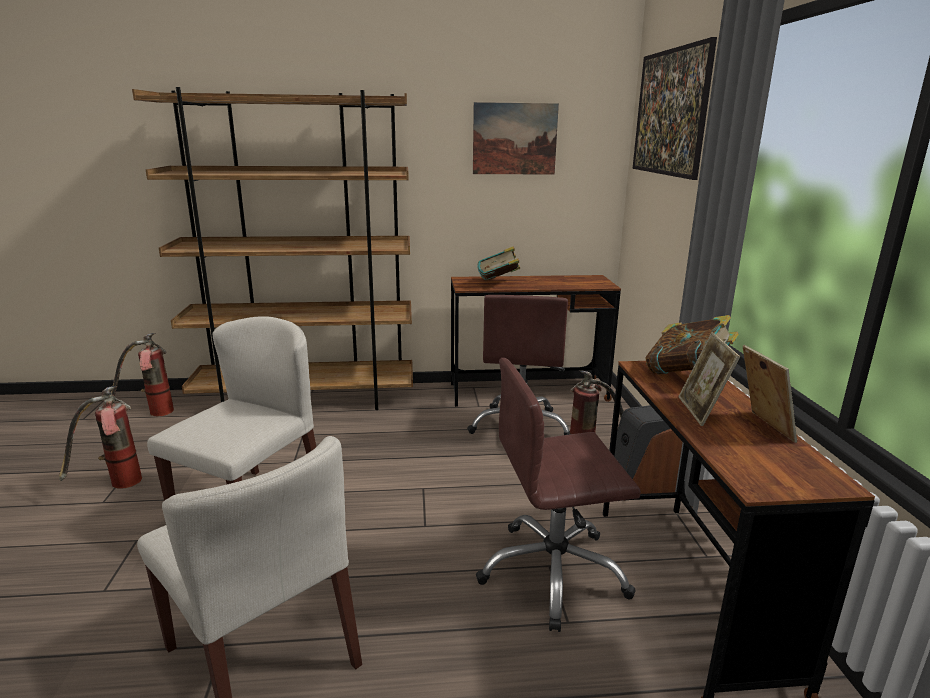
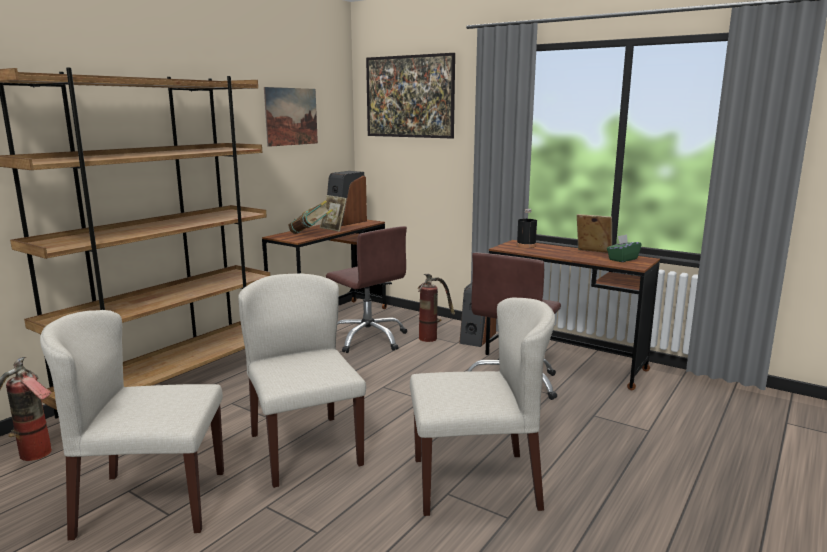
camera: 50 degrees left, 5 degrees down
fire extinguisher [59,386,142,489] -> beige chair [40,310,224,540]
book [645,315,739,375] -> black bottle [517,209,537,248]
picture frame [679,332,740,426] -> picture frame moved to [320,195,347,232]
none -> speaker [327,171,367,226]
none -> green tissue box [607,234,642,262]

